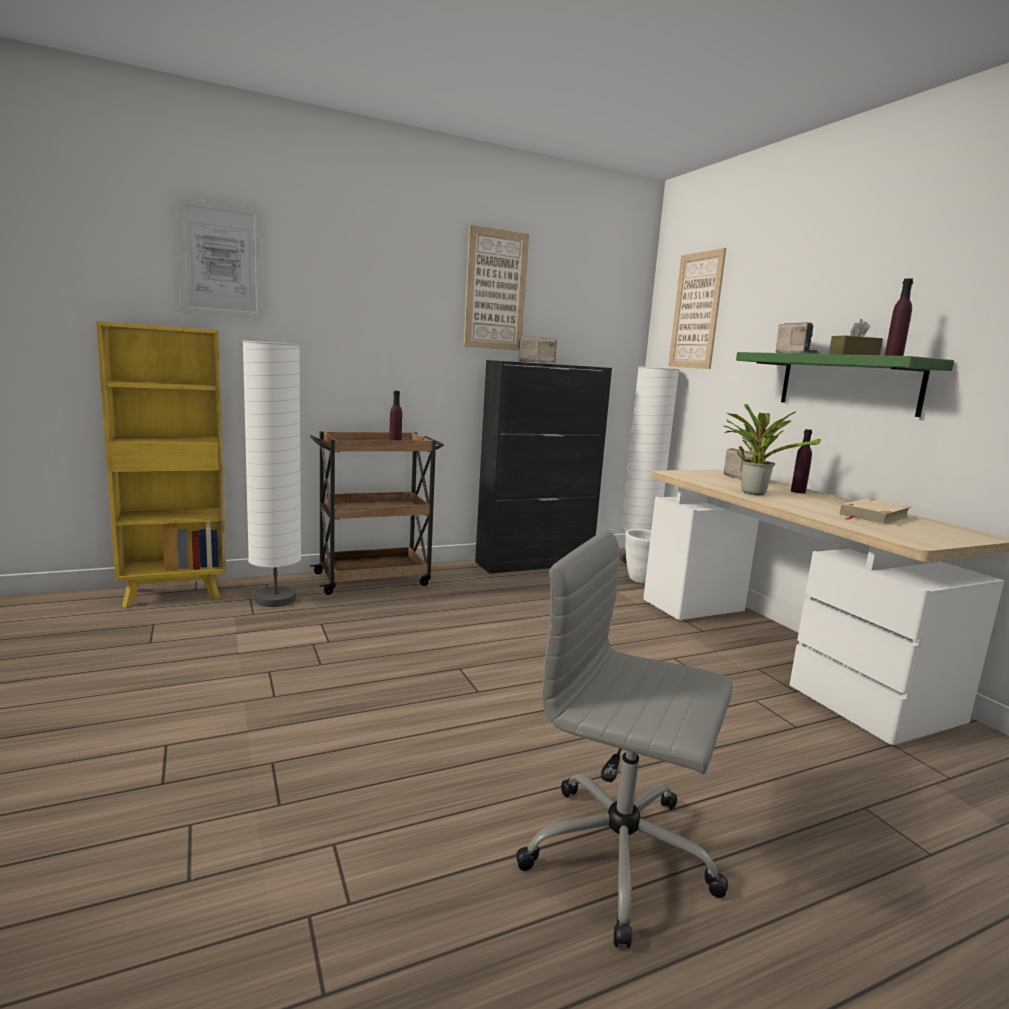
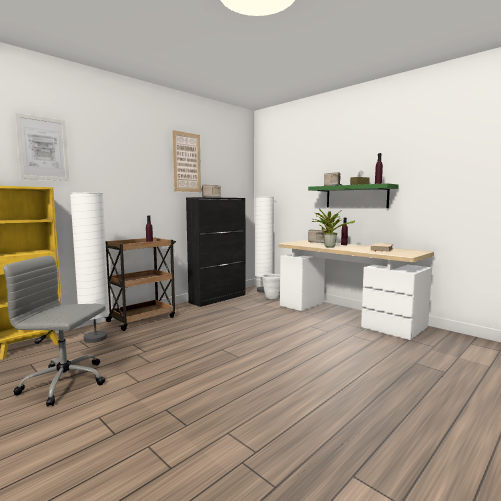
camera: 20 degrees left, 5 degrees down
grey office chair [516,529,733,949] -> grey office chair moved to [3,255,106,406]
picture [668,248,726,369] -> none

